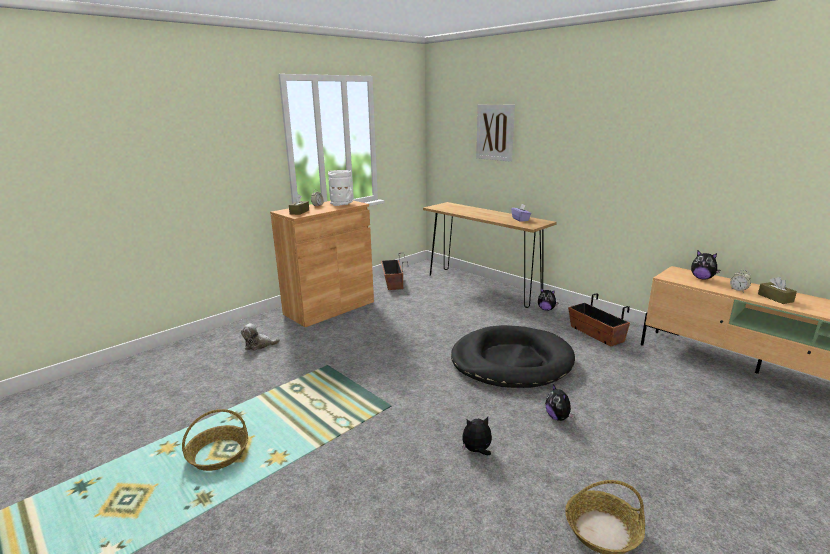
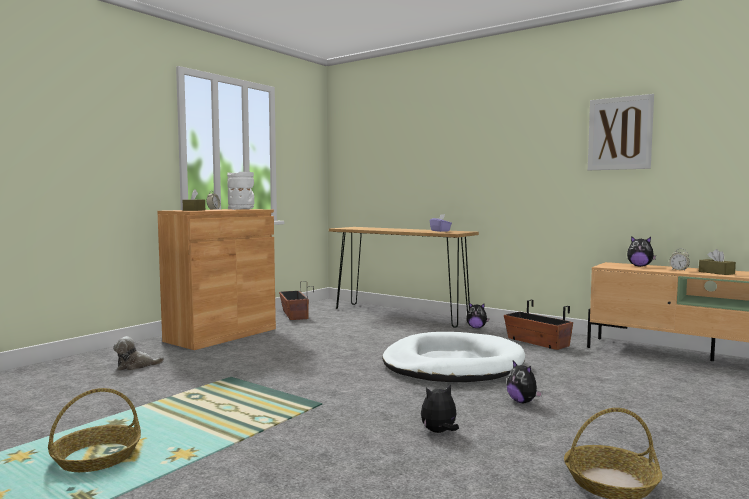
camera: 10 degrees left, 15 degrees down
black dog bed [451,325,575,388] -> white dog bed [382,332,525,382]
picture [476,105,515,162] -> picture moved to [588,94,654,170]

